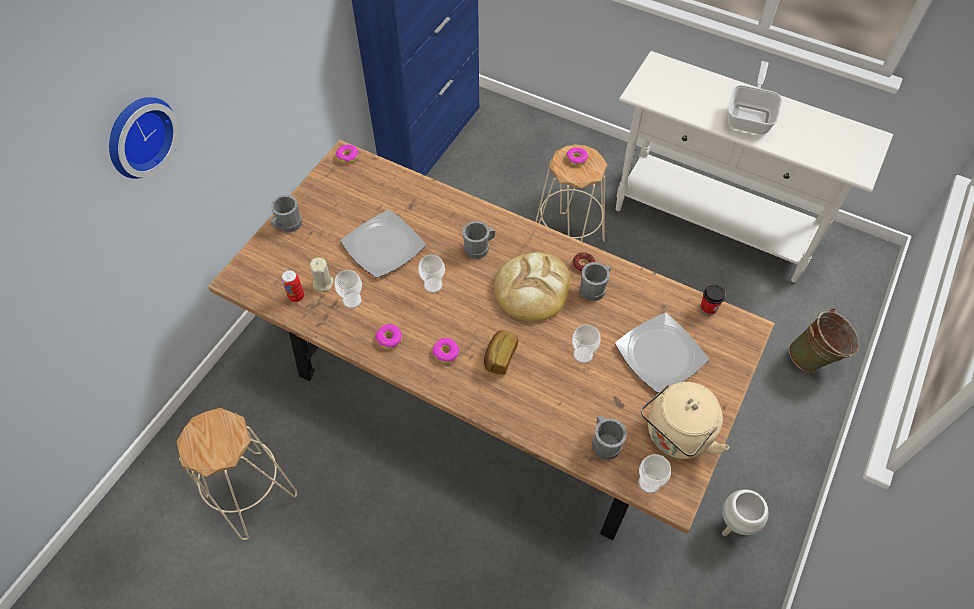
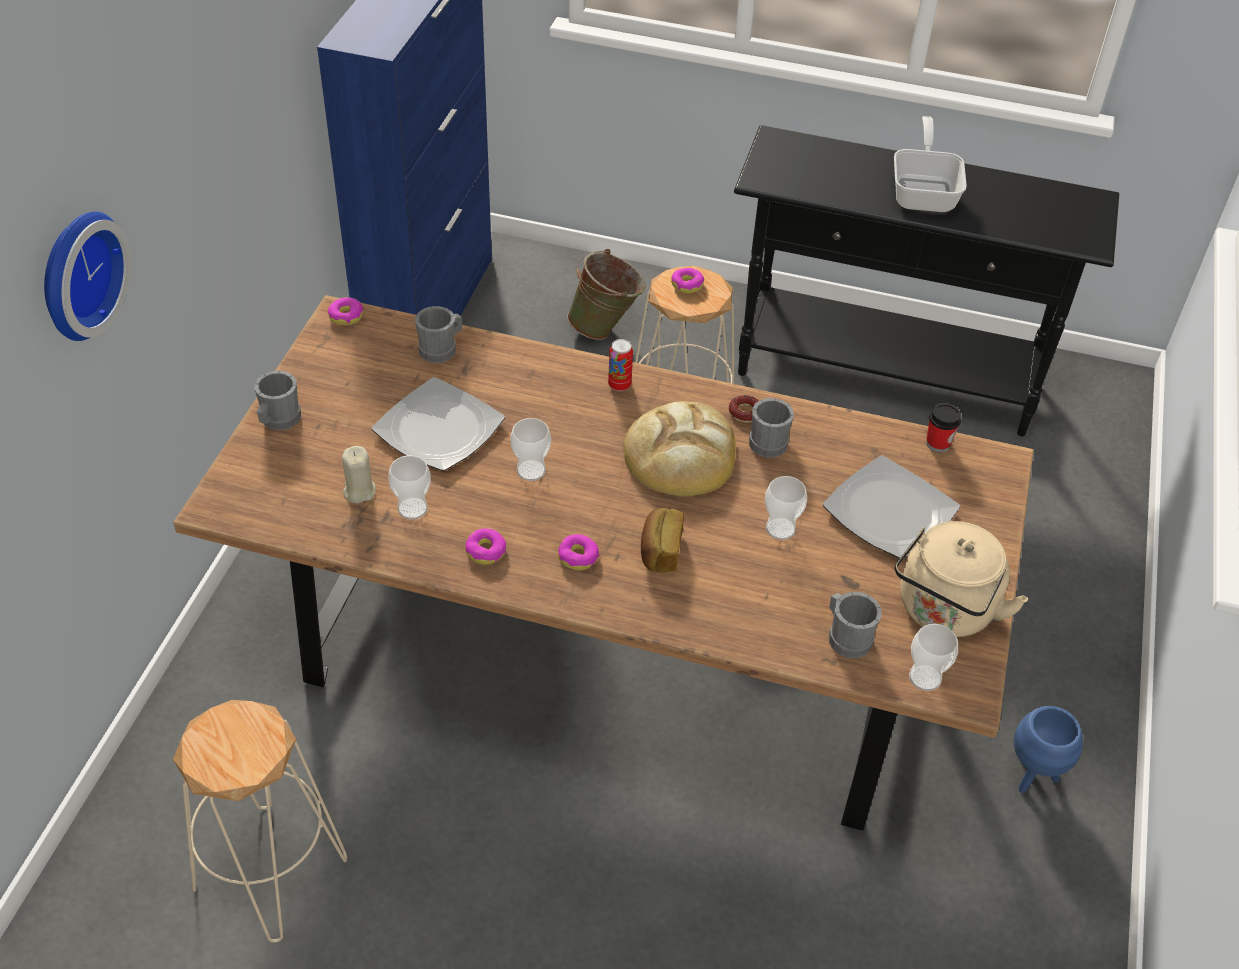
camera: 15 degrees left, 10 degrees down
can [282,270,304,302] -> can moved to [608,339,633,391]
grey mug [462,221,495,259] -> grey mug moved to [415,306,462,363]
white console table [616,51,893,283] -> black console table [734,125,1119,436]
white planter [722,489,769,536] -> blue planter [1014,706,1083,793]
green bucket [789,308,860,372] -> green bucket moved to [567,249,645,340]

